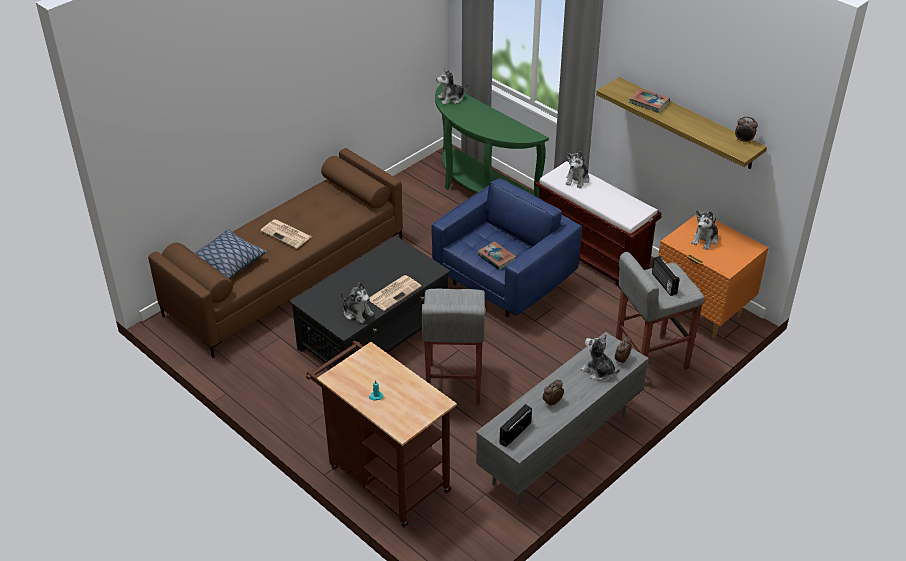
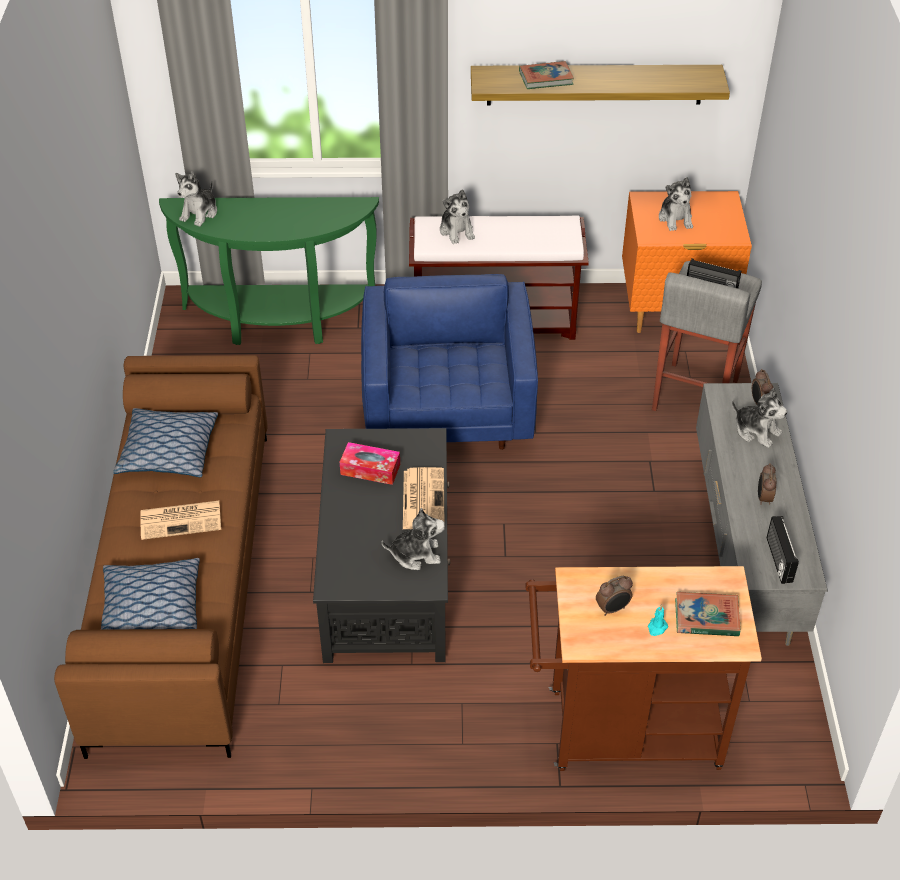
camera: 45 degrees left, 5 degrees up
grey stool [422,289,485,405] -> none
book [477,241,517,270] -> book moved to [675,592,741,636]
plush toy [581,334,620,381] -> plush toy turned 135 degrees counterclockwise [732,388,787,448]
alarm clock [735,116,758,143] -> alarm clock moved to [596,576,633,616]
none -> pillow [113,408,218,477]
none -> tissue box [340,442,400,485]

